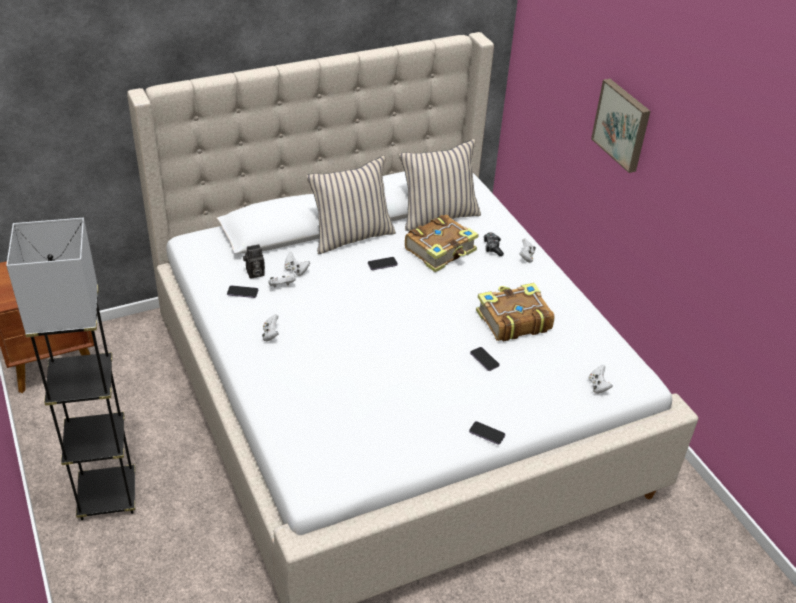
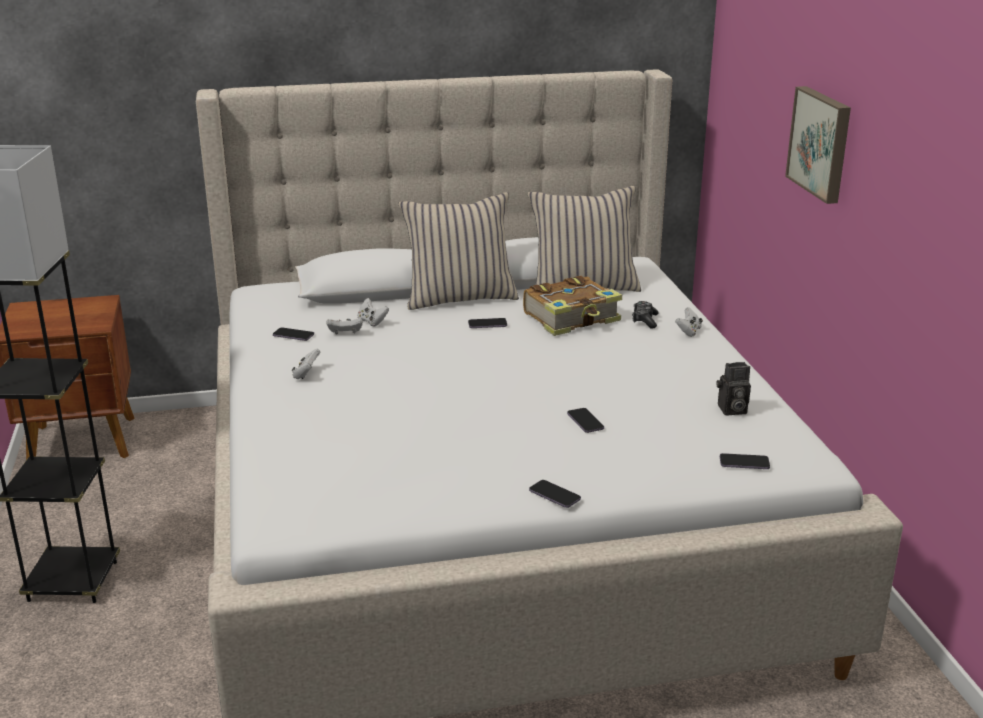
camera: 15 degrees right, 15 degrees down
camera [243,244,265,278] -> camera moved to [717,362,751,415]
book [476,283,554,341] -> none
white game controller [589,365,613,394] -> phone [720,453,770,469]

